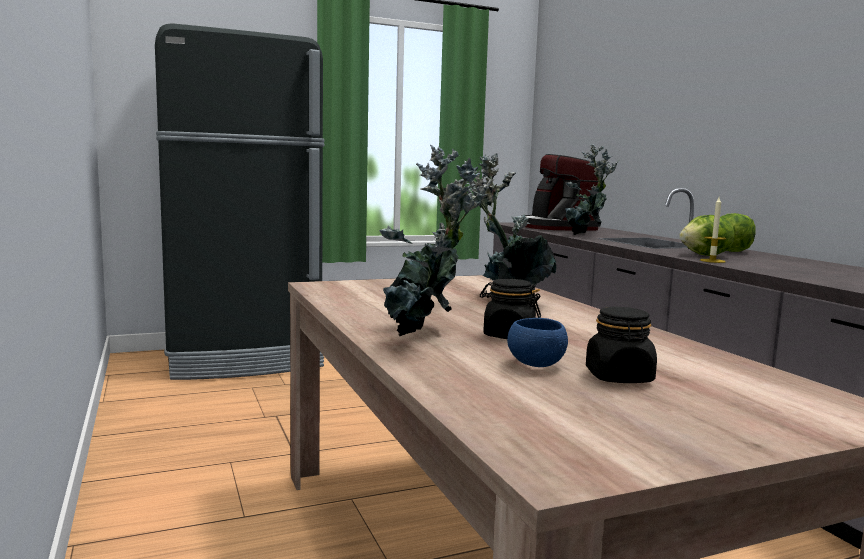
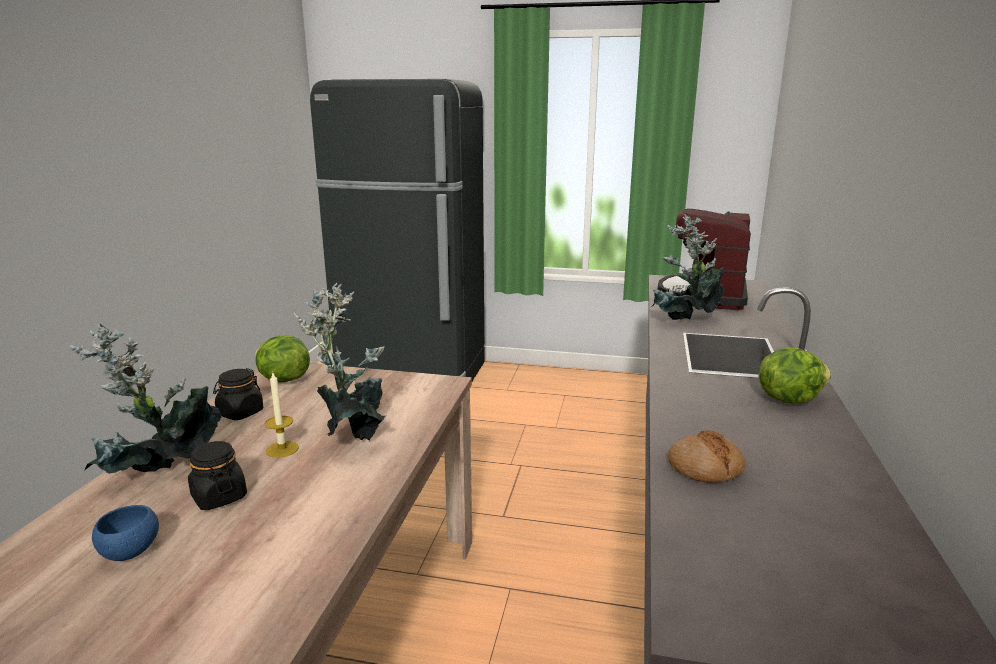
camera: 35 degrees right, 10 degrees up
black jar [586,307,657,383] -> black jar moved to [213,368,263,420]
lettuce [679,215,735,256] -> lettuce moved to [255,335,310,382]
candle [700,197,726,263] -> candle moved to [265,373,299,458]
none -> bread [668,430,746,483]

